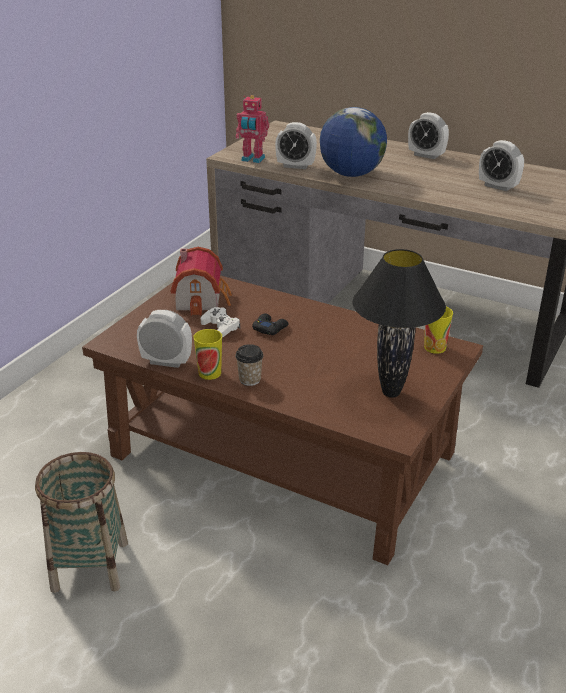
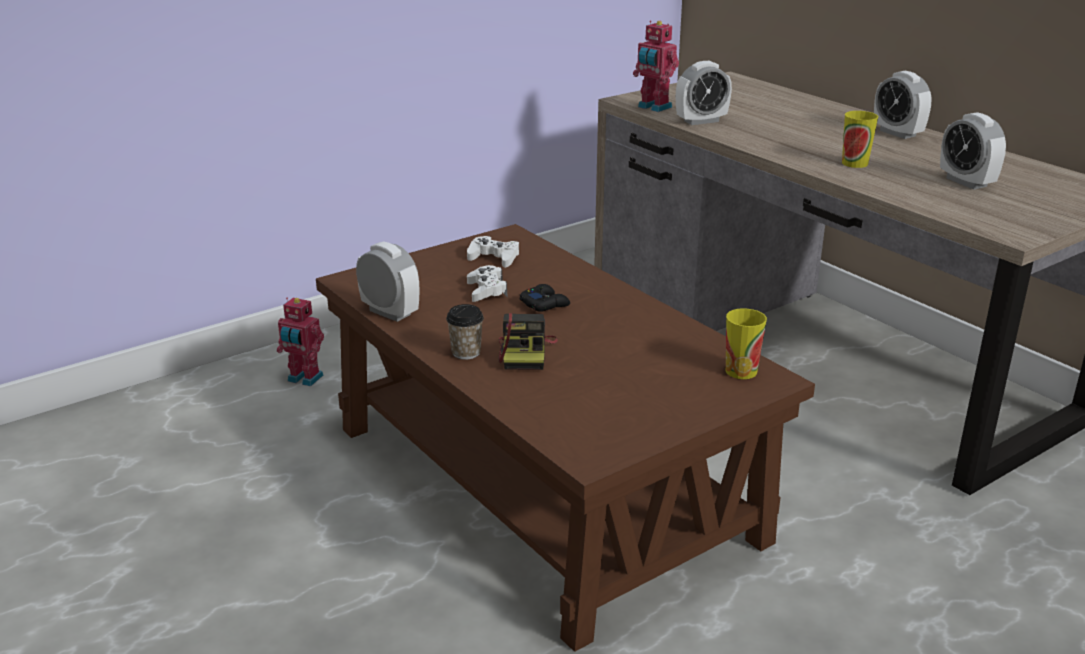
camera: 25 degrees right, 5 degrees down
basket [35,452,128,593] -> none
toy house [171,247,232,316] -> white game controller [467,236,519,268]
cup [194,329,222,380] -> cup moved to [842,111,878,168]
alarm clock [275,122,317,169] -> alarm clock turned 60 degrees counterclockwise [676,61,732,125]
globe [320,107,387,177] -> none
black table lamp [353,249,446,398] -> none
none -> toy robot [277,298,324,386]
none -> camera [498,313,558,370]

